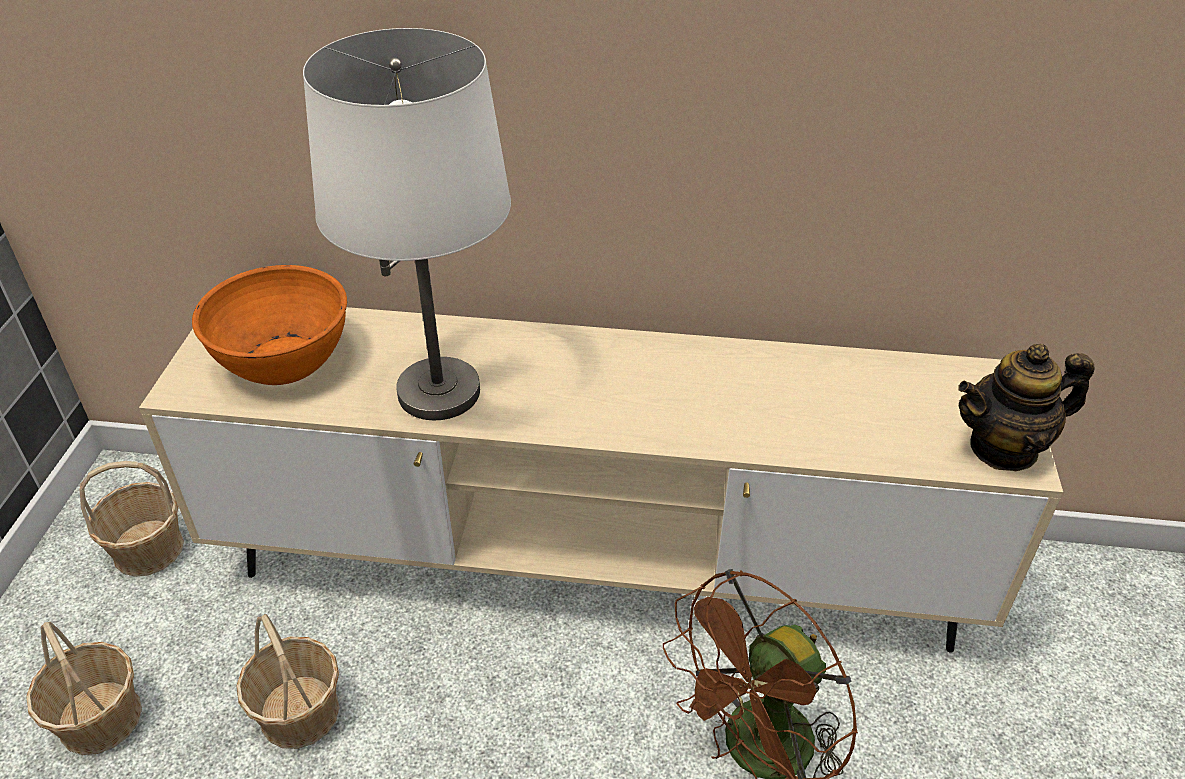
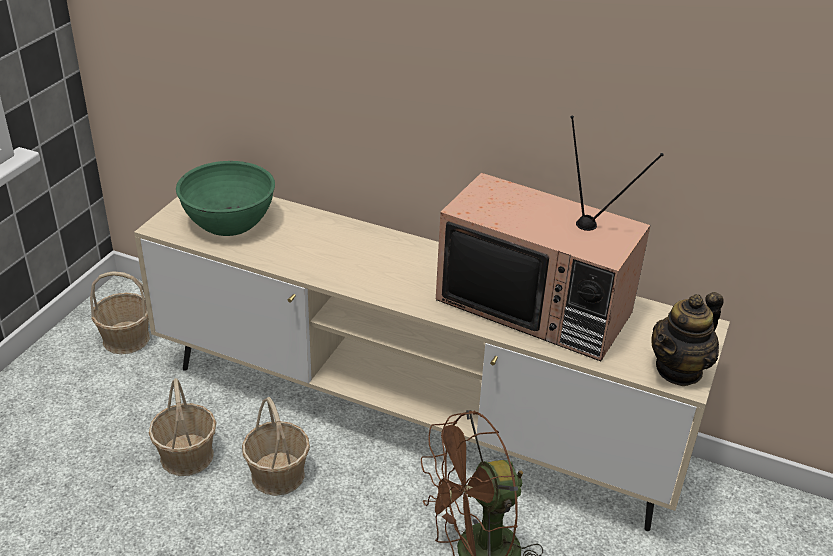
camera: 15 degrees right, 5 degrees down
basket [26,622,142,755] -> basket moved to [242,397,310,496]
orange bowl [192,265,347,385] -> green bowl [176,161,275,236]
white table lamp [303,28,511,420] -> none
teapot [958,344,1094,471] -> teapot turned 45 degrees counterclockwise [652,292,724,386]
none -> television [436,116,664,361]

